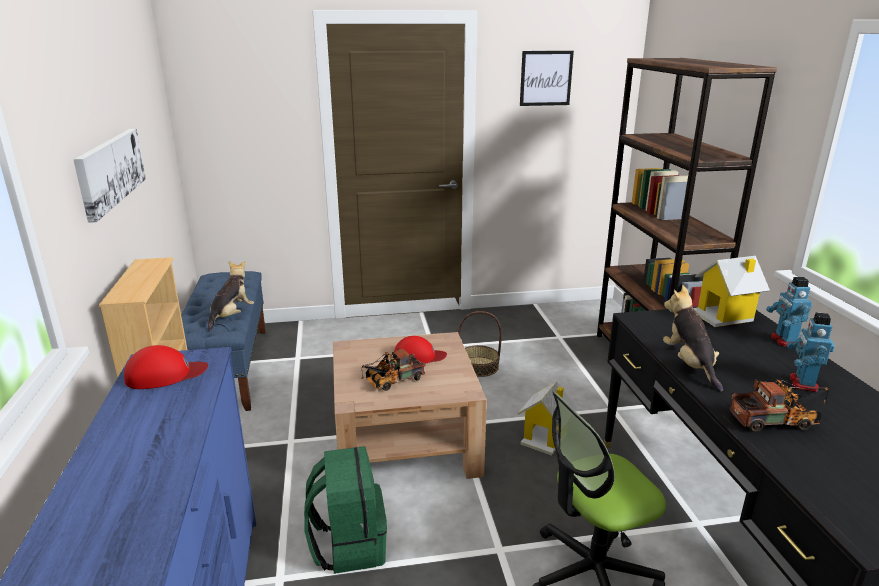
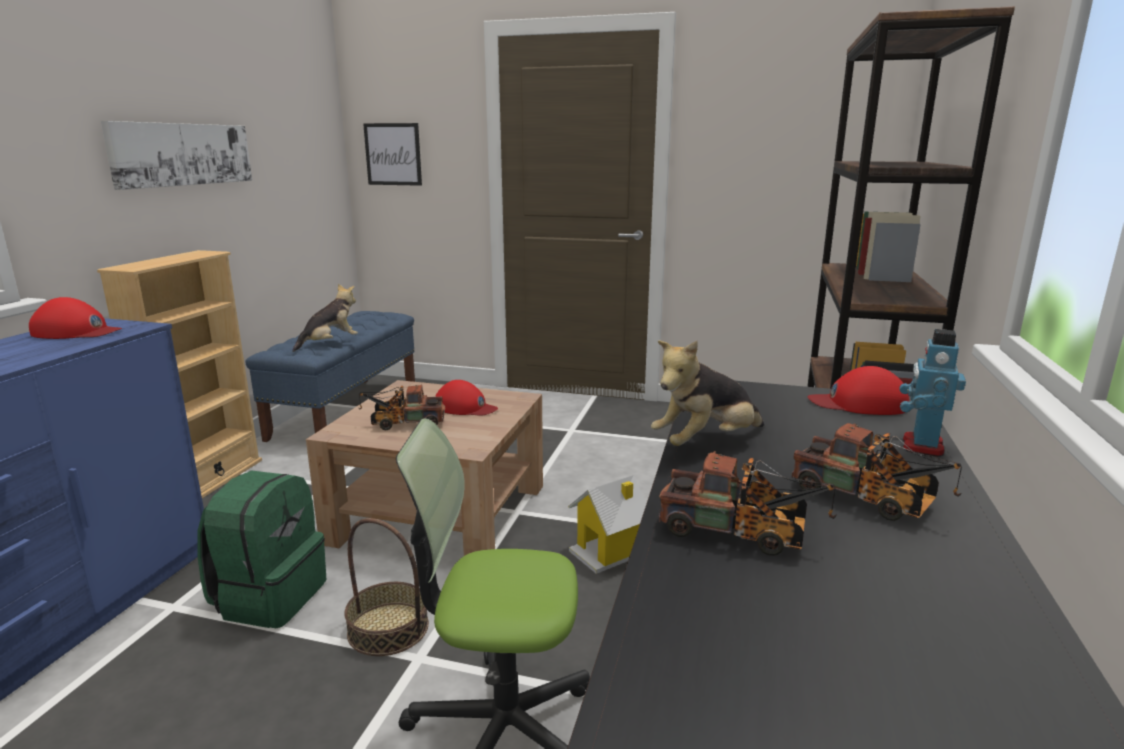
camera: 25 degrees right, 5 degrees down
basket [458,311,502,377] -> basket moved to [344,518,429,656]
picture [520,51,574,106] -> picture moved to [363,123,422,186]
plush toy [663,285,723,392] -> plush toy turned 135 degrees counterclockwise [651,340,764,446]
toy house [694,256,770,327] -> red cap [807,366,909,415]
toy robot [787,312,835,392] -> toy truck [792,423,962,521]

